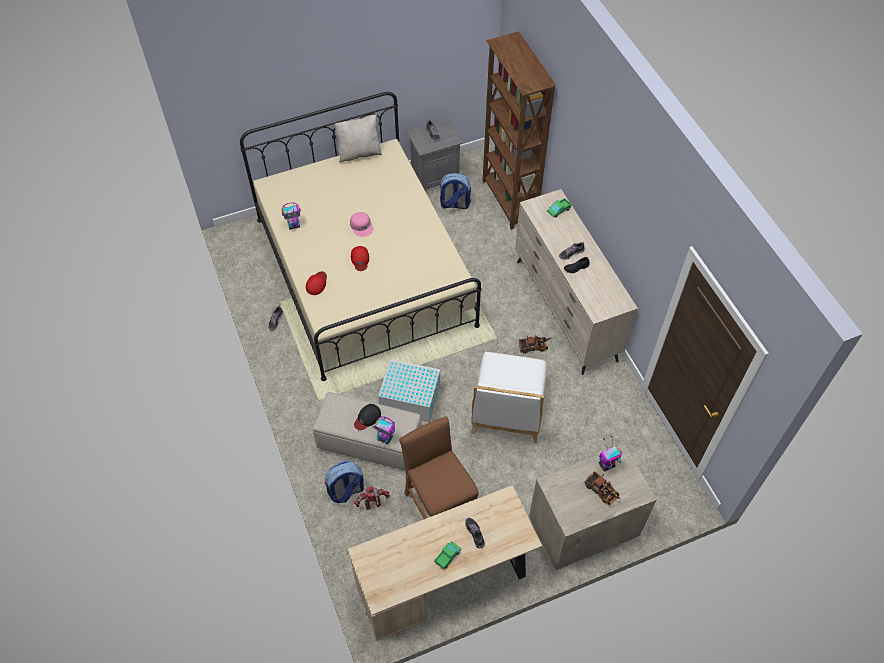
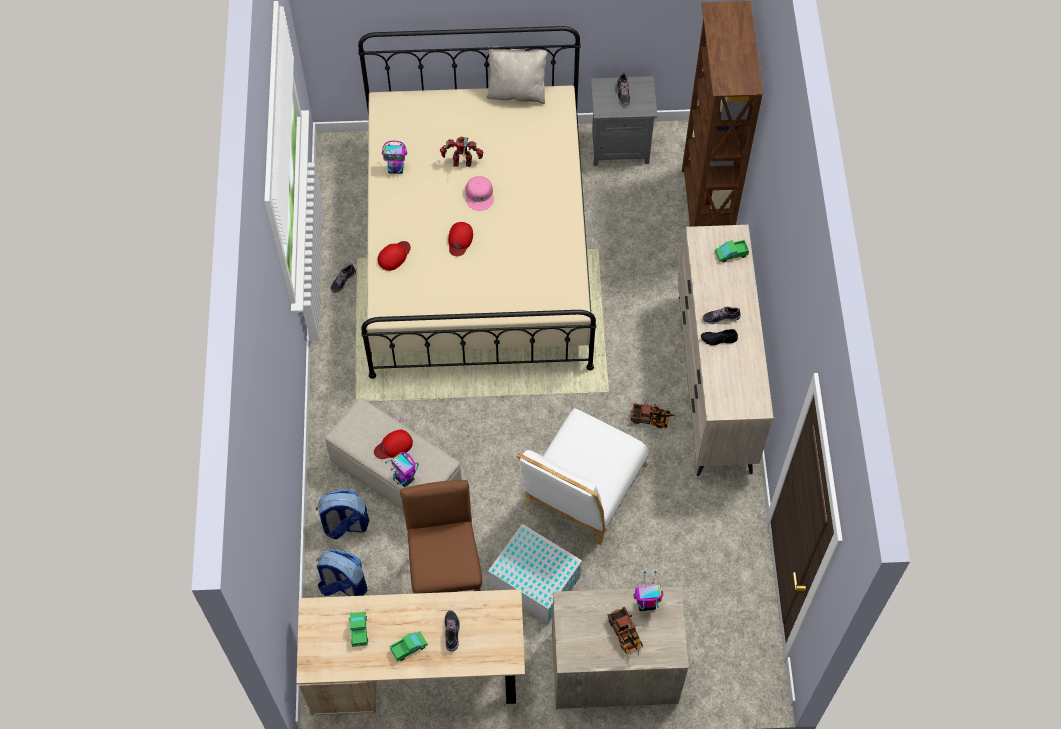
camera: 20 degrees right, 5 degrees up
black cap [354,404,381,430] -> red cap [374,430,413,459]
toy robot [354,487,390,510] -> toy robot moved to [440,137,483,167]
white storage box [378,359,440,422] -> white storage box moved to [488,524,582,624]
backpack [439,173,471,209] -> backpack moved to [316,549,367,596]
none -> toy truck [348,611,368,647]

